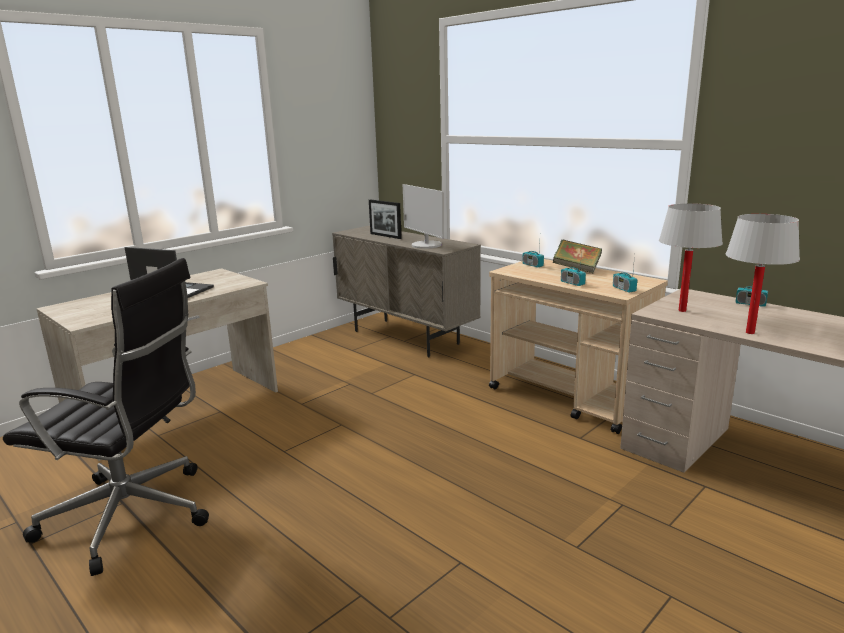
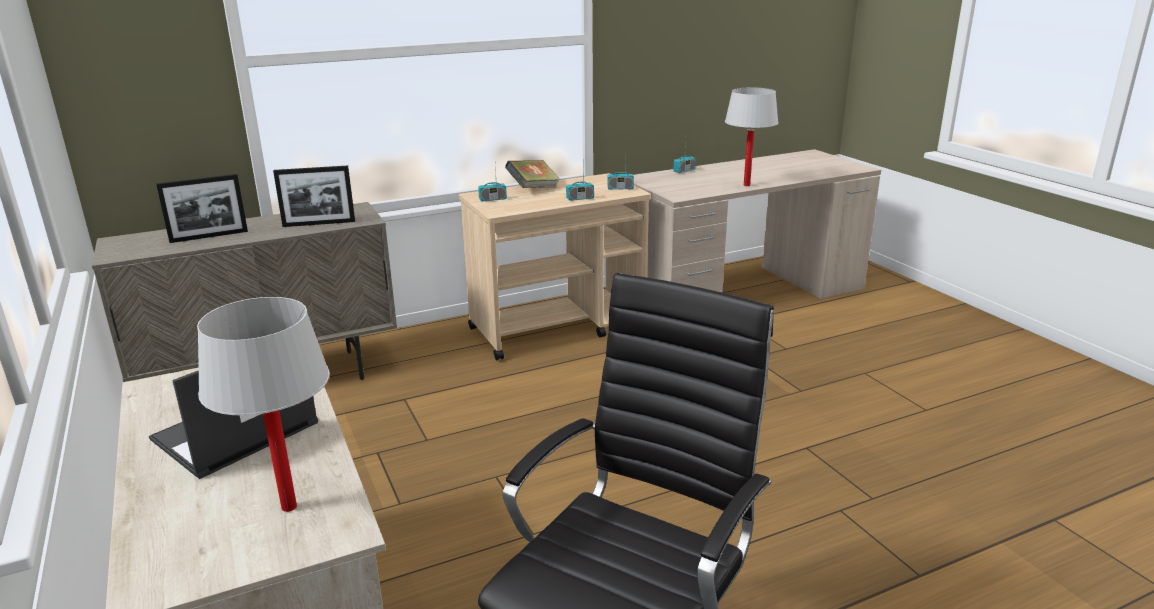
camera: 70 degrees left, 5 degrees up
monitor [403,184,444,249] -> picture frame [273,165,355,227]
white table lamp [659,203,723,312] -> white table lamp moved to [197,297,330,512]

